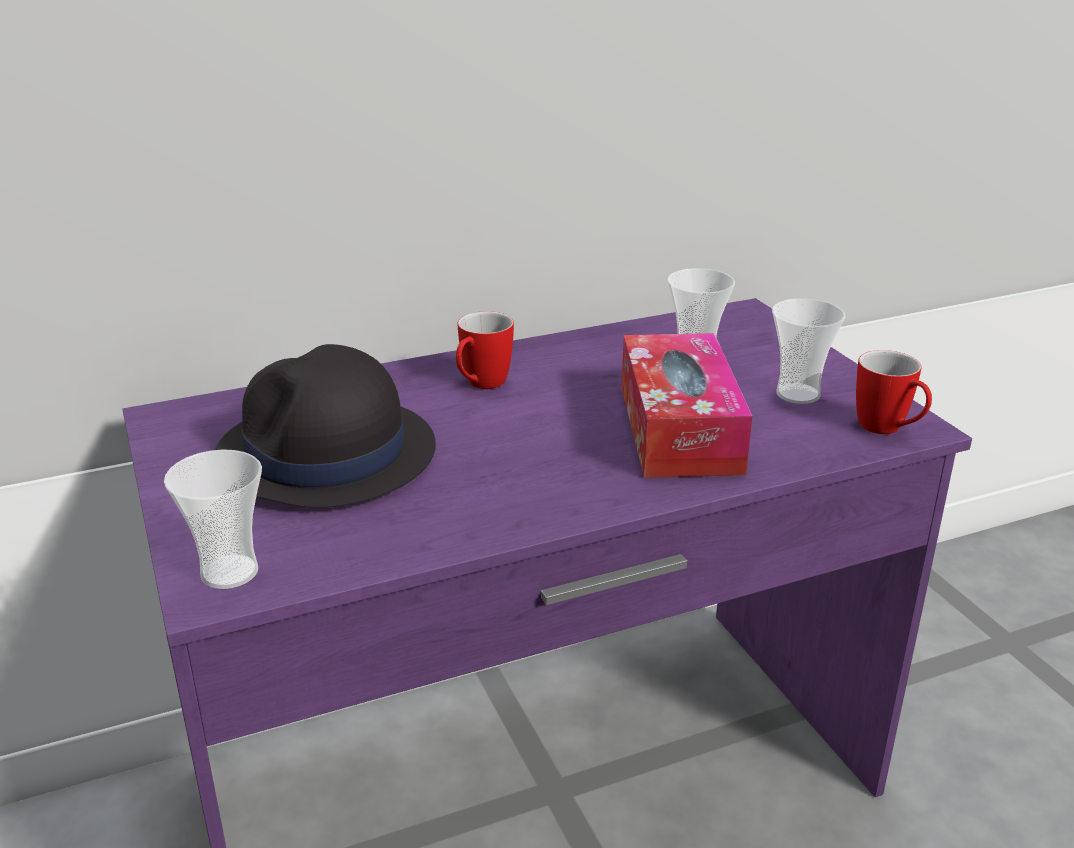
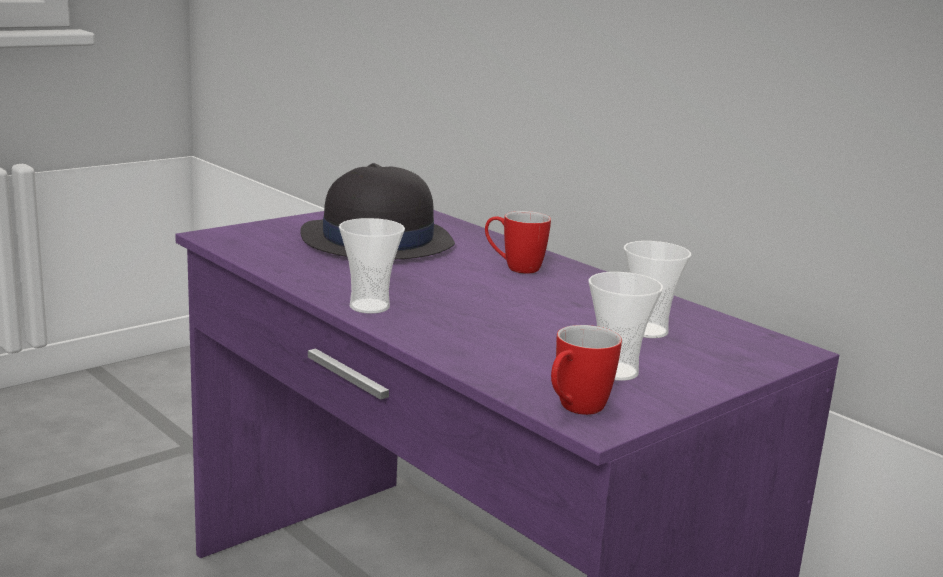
camera: 70 degrees right, 10 degrees down
cup [164,449,262,589] -> cup moved to [339,218,405,314]
tissue box [621,333,752,478] -> none

